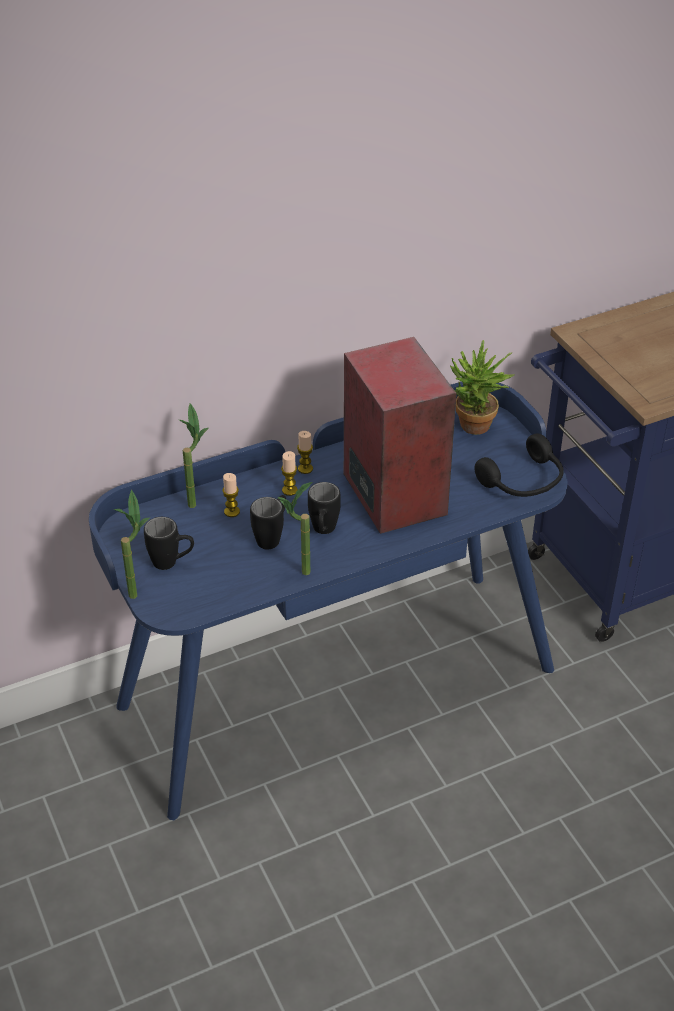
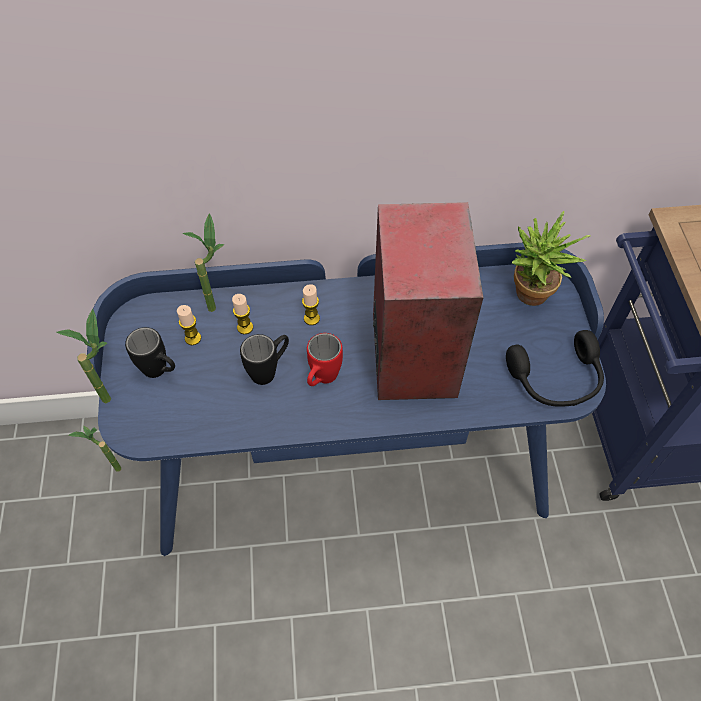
camera: 20 degrees right, 15 degrees up
potted plant [278,482,312,575] -> potted plant moved to [68,426,121,472]
candle [297,431,313,474] -> candle moved to [177,305,201,345]
black mug [308,482,341,534] -> red mug [307,333,343,386]

